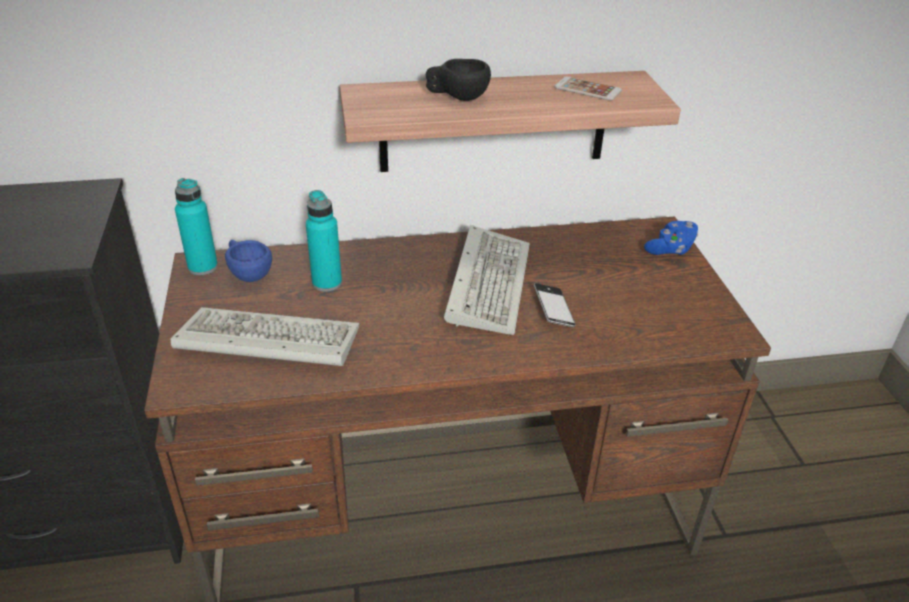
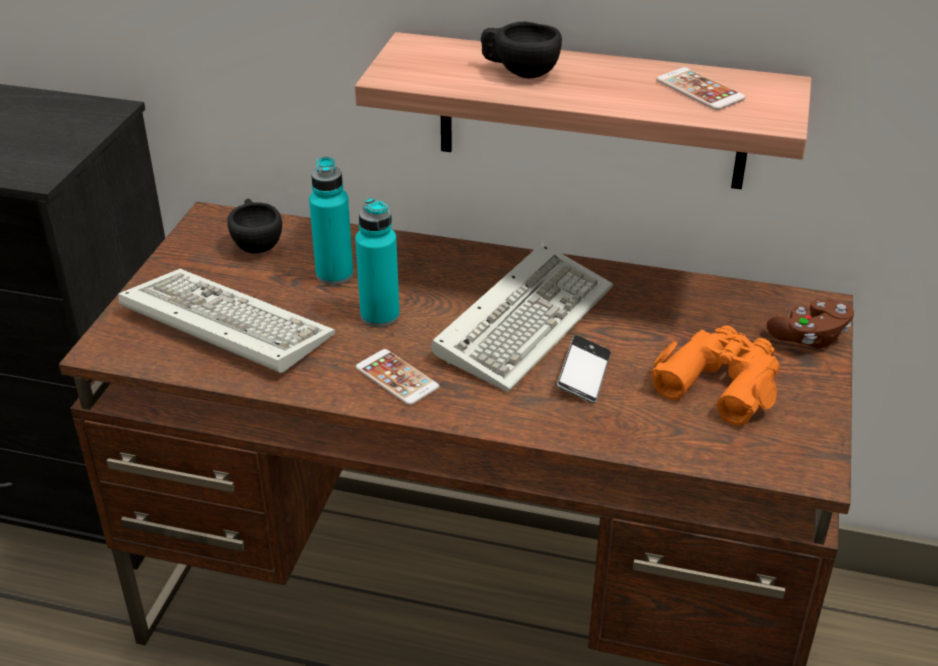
camera: 25 degrees right, 0 degrees up
turquoise bottle [175,178,218,275] -> turquoise bottle moved to [355,198,400,327]
blue cup [225,240,272,282] -> black cup [227,199,282,254]
blue game controller [644,221,698,255] -> brown game controller [767,299,854,349]
none -> phone [355,349,440,405]
none -> orange binoculars [651,325,779,426]

